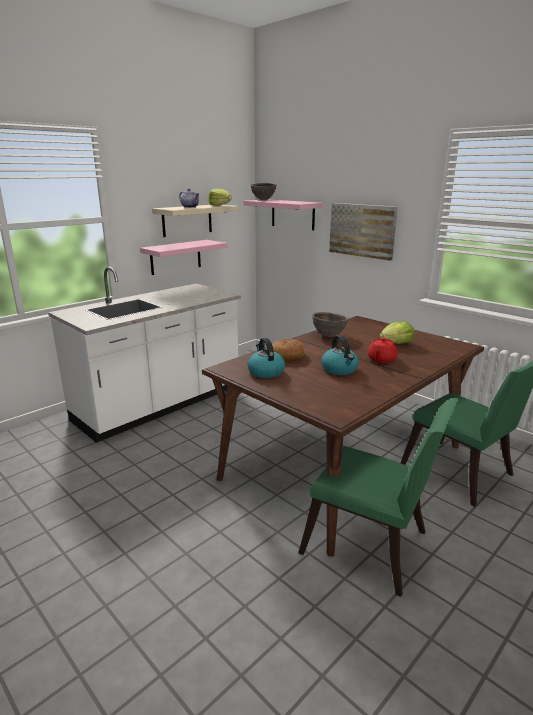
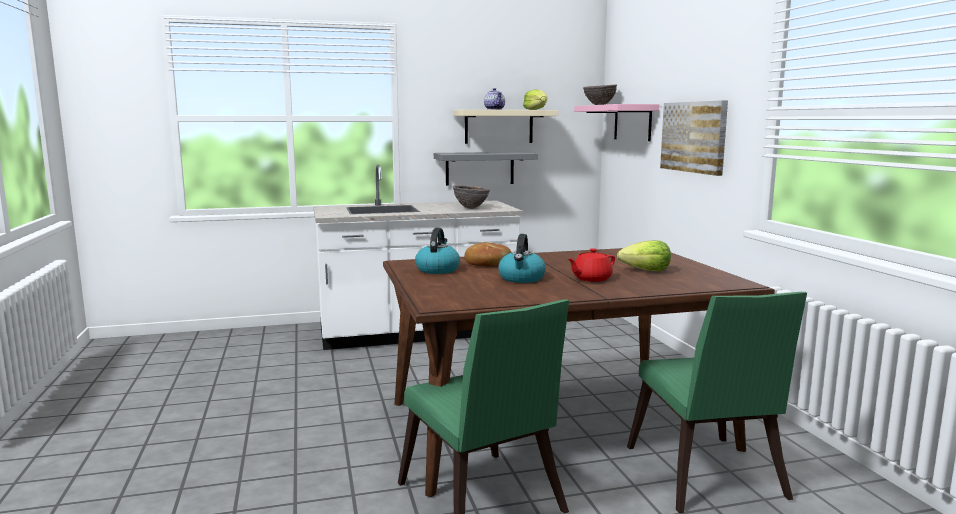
camera: 30 degrees right, 10 degrees down
pink shelf [140,240,228,275] -> grey shelf [434,152,538,186]
brown bowl [312,312,349,337] -> brown bowl moved to [453,185,490,209]

